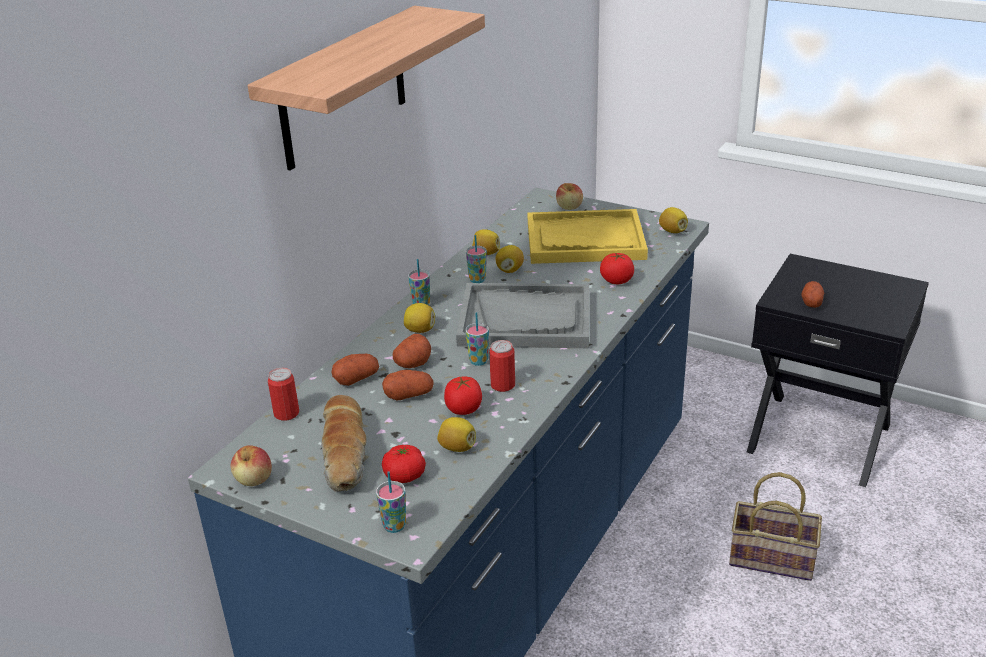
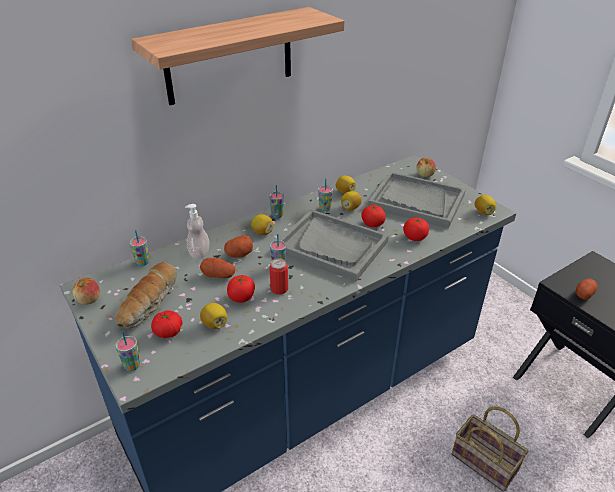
camera: 25 degrees right, 5 degrees up
can [268,368,299,421] -> cup [130,230,150,266]
potato [331,354,379,386] -> soap dispenser [185,204,210,259]
yellow tray [528,209,648,264] -> grey tray [368,172,466,228]
none -> tomato [361,205,386,227]

